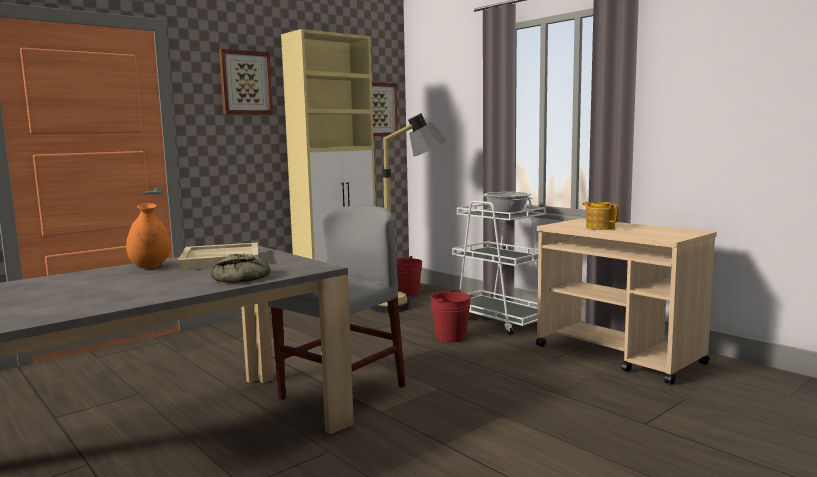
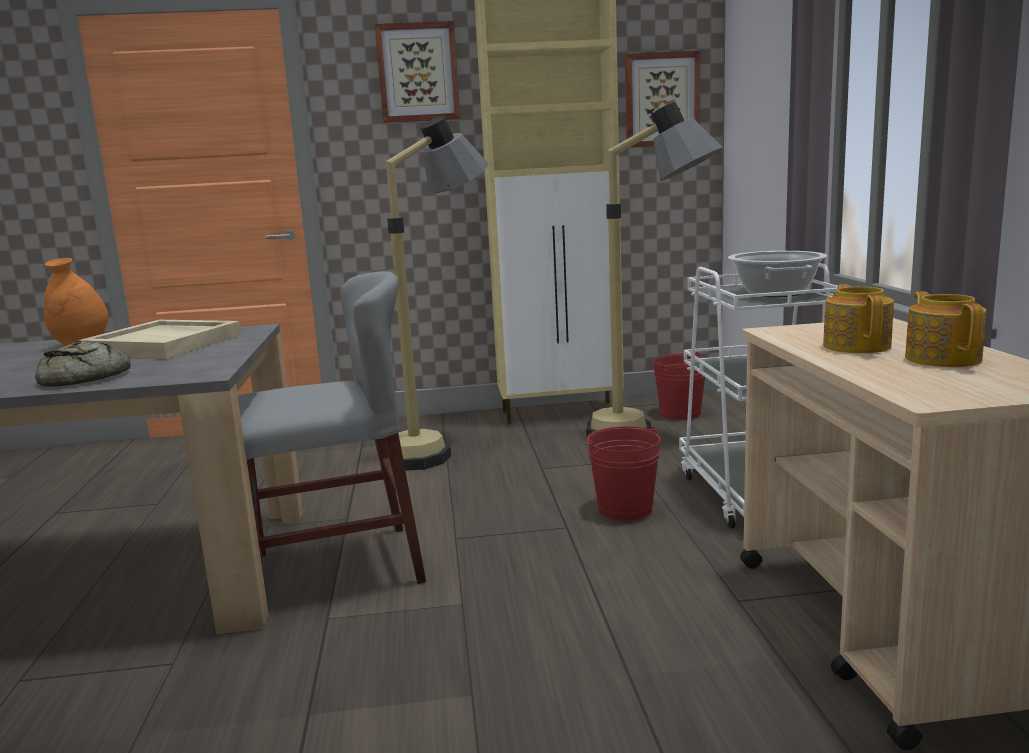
camera: 35 degrees right, 5 degrees up
none -> floor lamp [386,116,489,471]
none -> teapot [905,291,986,367]

